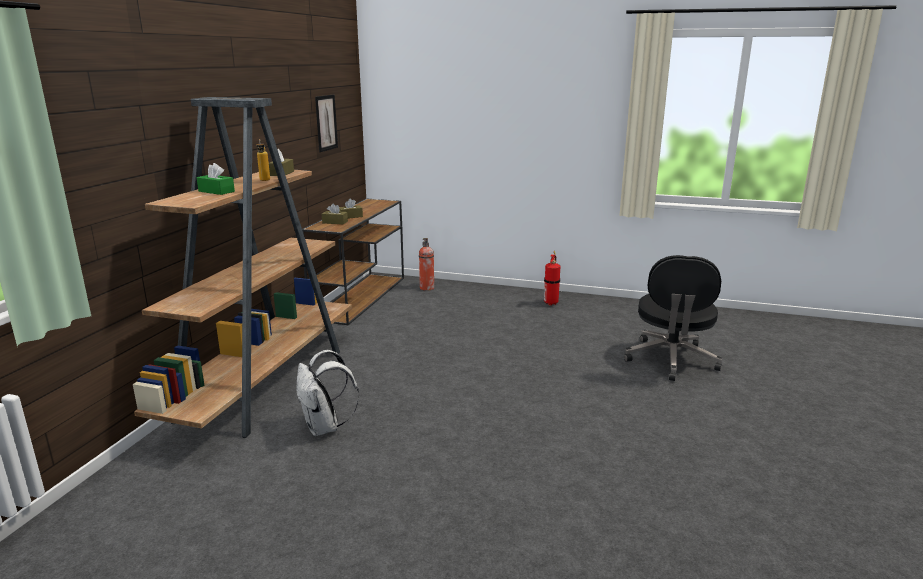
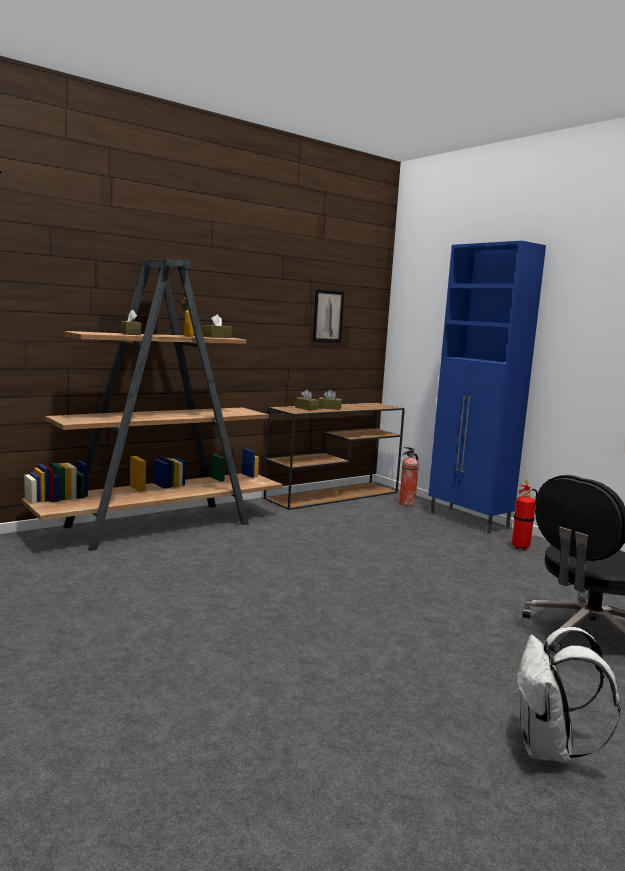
camera: 35 degrees right, 10 degrees down
green tissue box [197,163,235,195] -> brown tissue box [121,310,141,335]
white backpack [296,350,359,436] -> white backpack moved to [516,627,621,763]
none -> blue cabinet [428,241,546,534]

